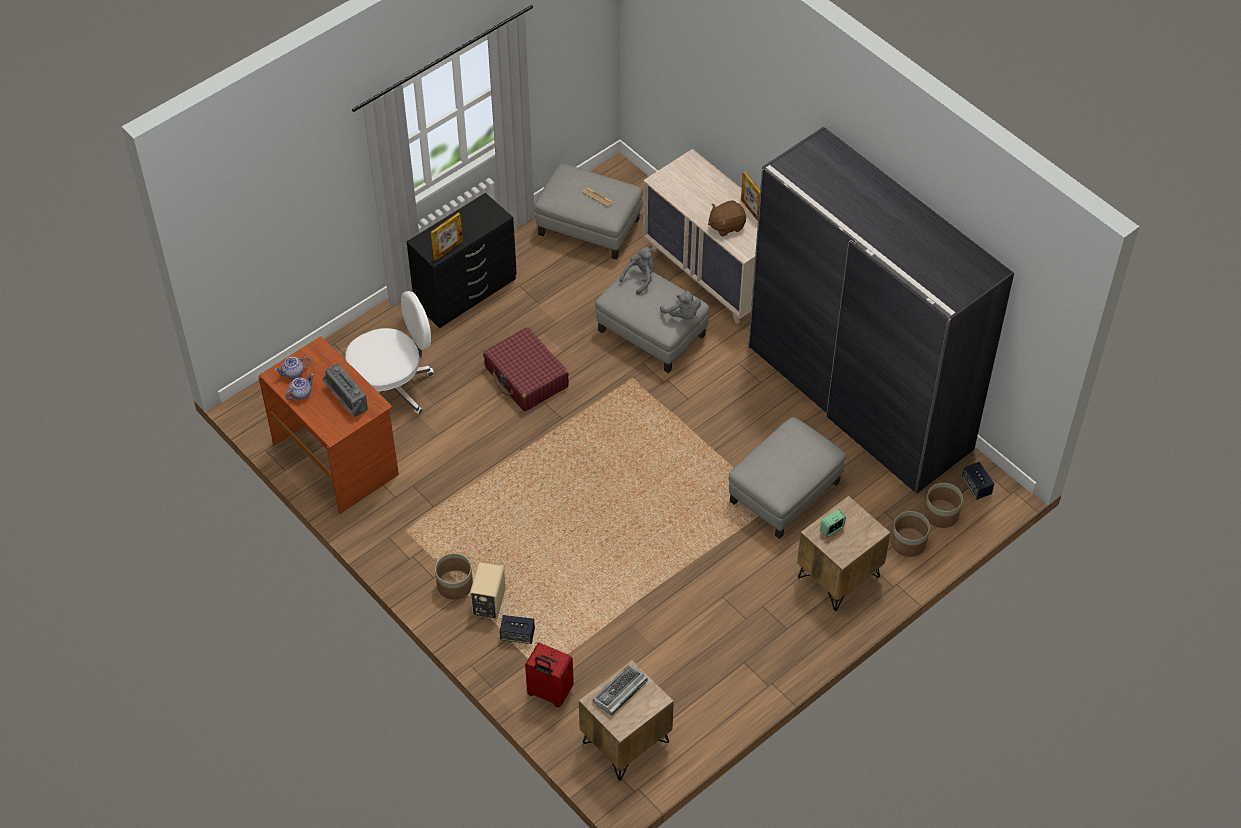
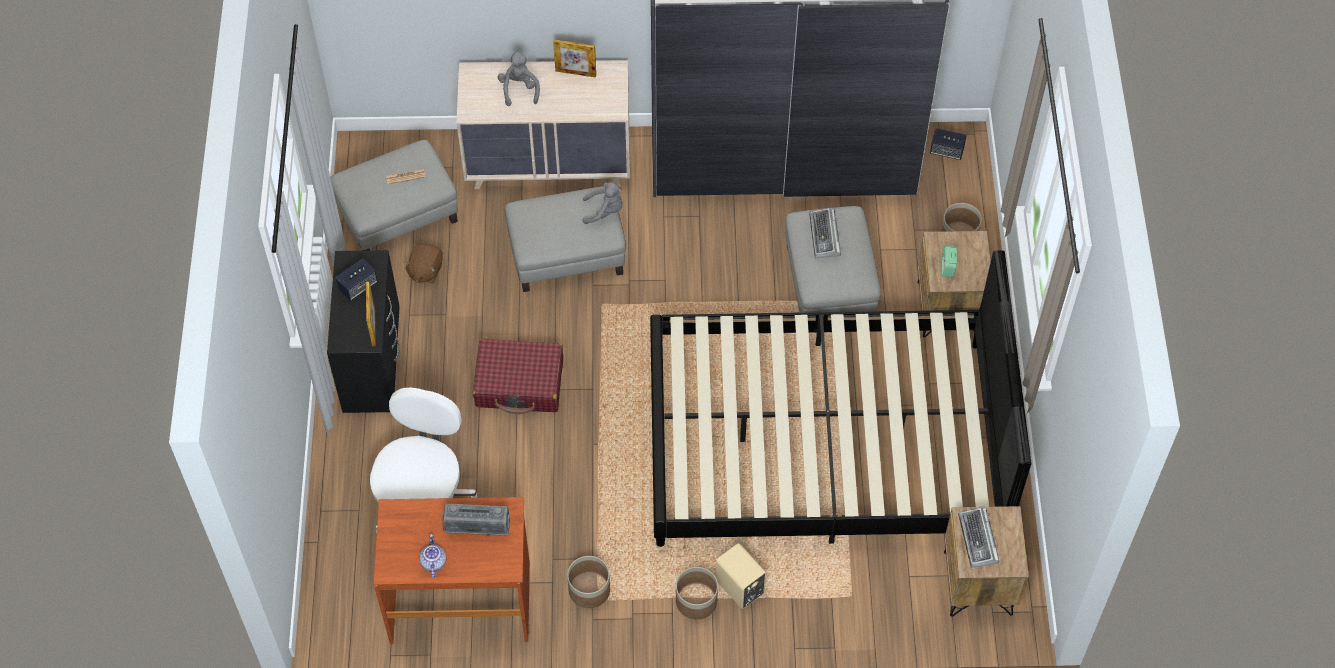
camera: 50 degrees left, 5 degrees up
teapot [275,356,309,379] -> none
speaker [500,615,535,644] -> speaker moved to [335,258,378,301]
red suitcase [525,643,574,707] -> none
grey plush toy [619,247,655,295] -> grey plush toy moved to [498,51,540,106]
brown plush toy [708,200,746,237] -> brown plush toy moved to [403,243,443,283]
planter [924,483,963,528] -> planter moved to [567,556,610,608]
none -> black bed [650,250,1031,547]
none -> keyboard [809,208,841,258]

